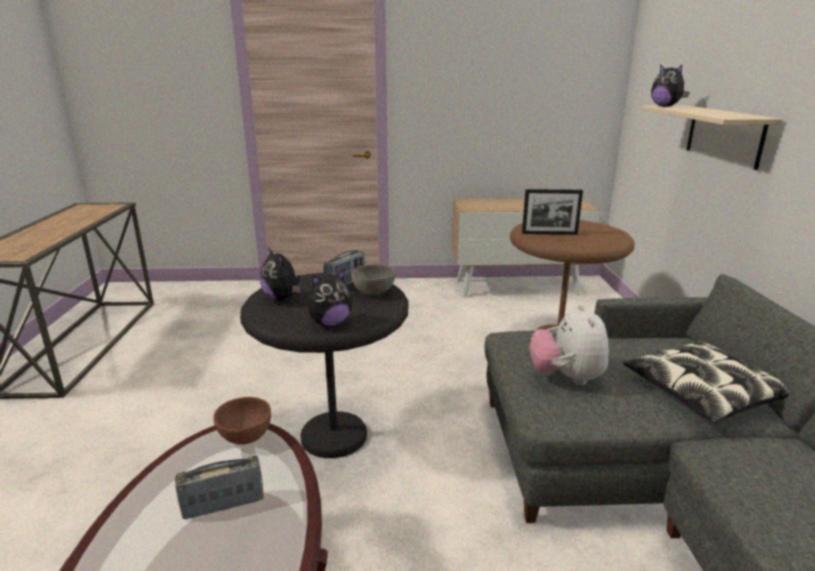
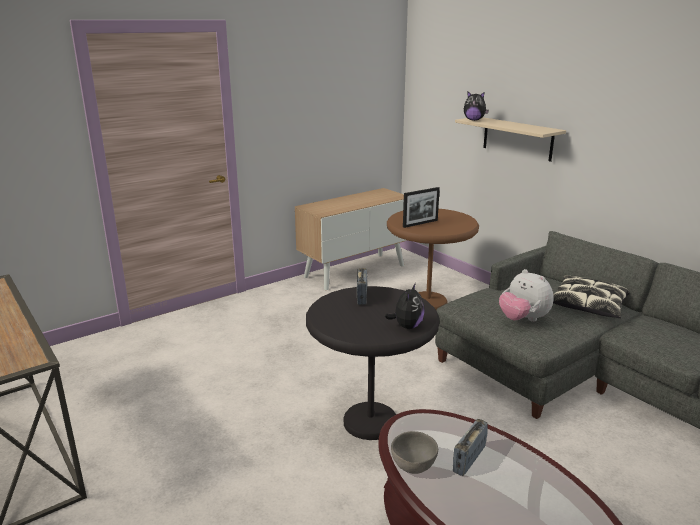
camera: 35 degrees left, 0 degrees up
brown bowl [213,397,271,445] -> none
plush toy [260,247,300,301] -> none
grey bowl [351,264,395,295] -> grey bowl moved to [391,431,438,474]

